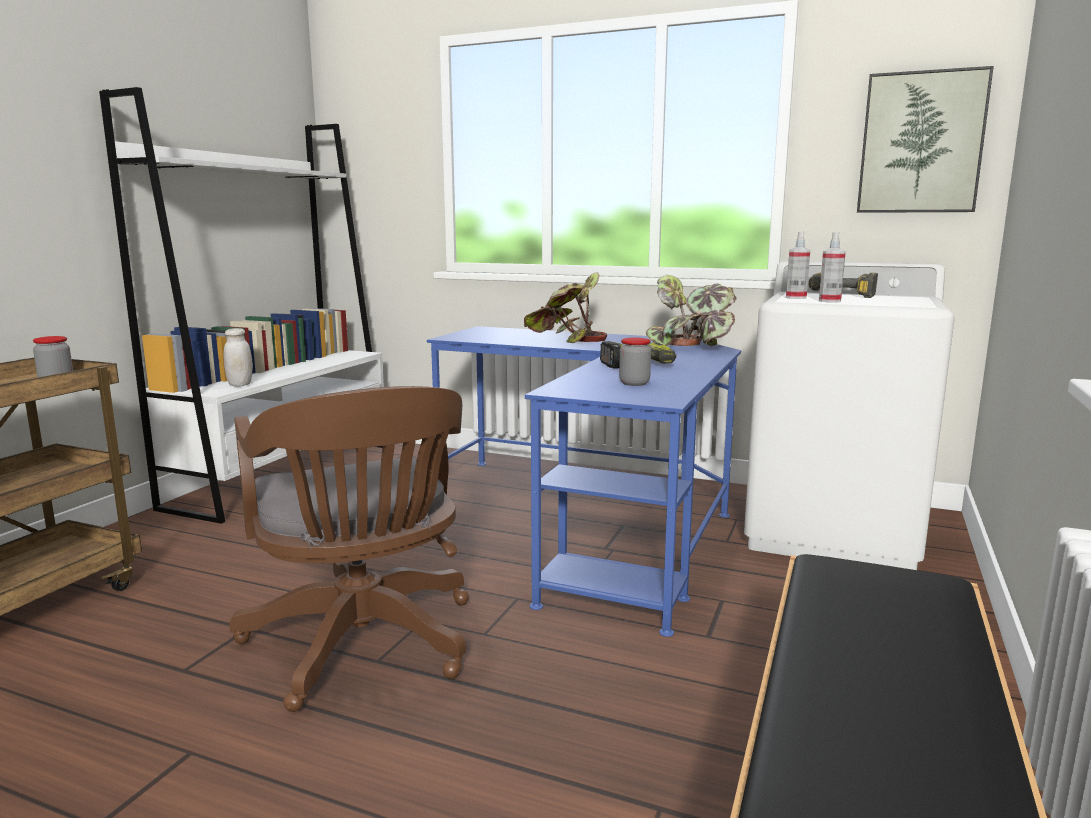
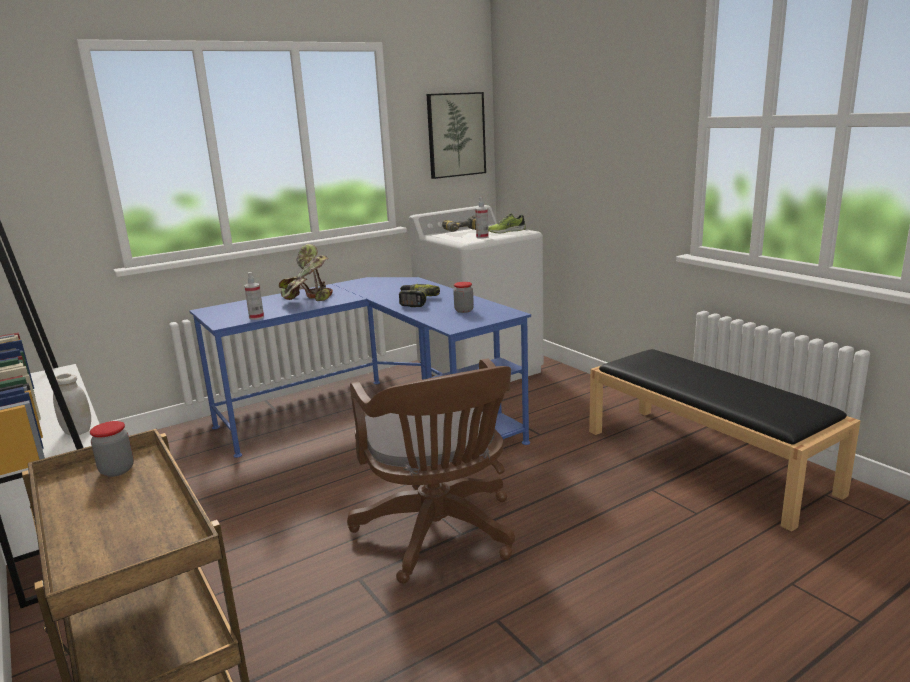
camera: 55 degrees left, 5 degrees up
brown office chair [230,386,469,712] -> brown office chair turned 60 degrees clockwise [347,358,515,583]
potted plant [646,275,737,346] -> none
spray bottle [786,231,810,299] -> spray bottle moved to [244,272,264,320]
none -> shoe [488,213,526,233]

